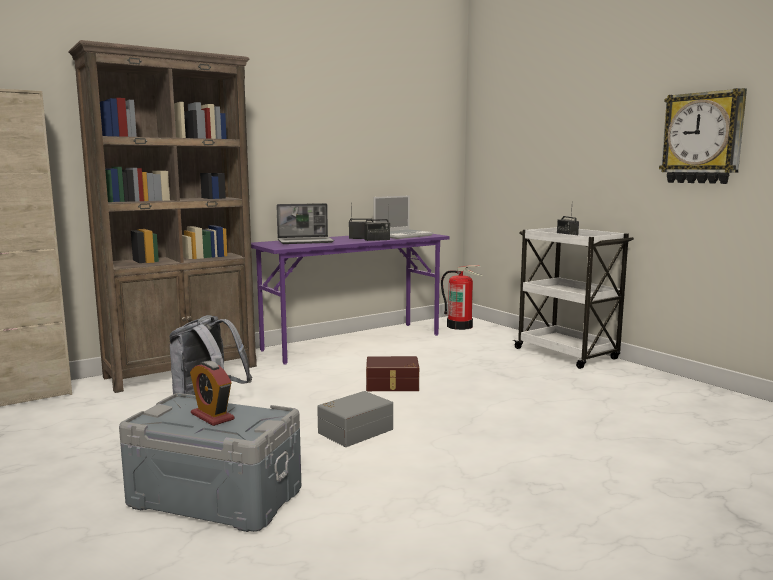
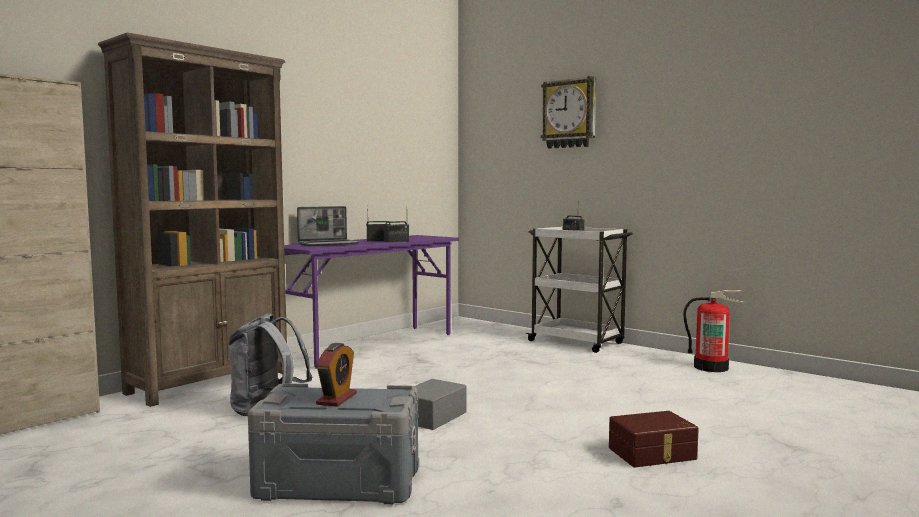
camera: 15 degrees left, 5 degrees down
alarm clock [190,361,234,426] -> alarm clock turned 105 degrees counterclockwise [316,343,357,407]
brown storage box [366,356,419,391] -> brown storage box moved to [609,411,699,467]
laptop [374,195,433,239] -> none
fire extinguisher [441,265,482,330] -> fire extinguisher moved to [683,290,744,372]
wall clock [659,88,747,184] -> wall clock moved to [541,76,596,148]

